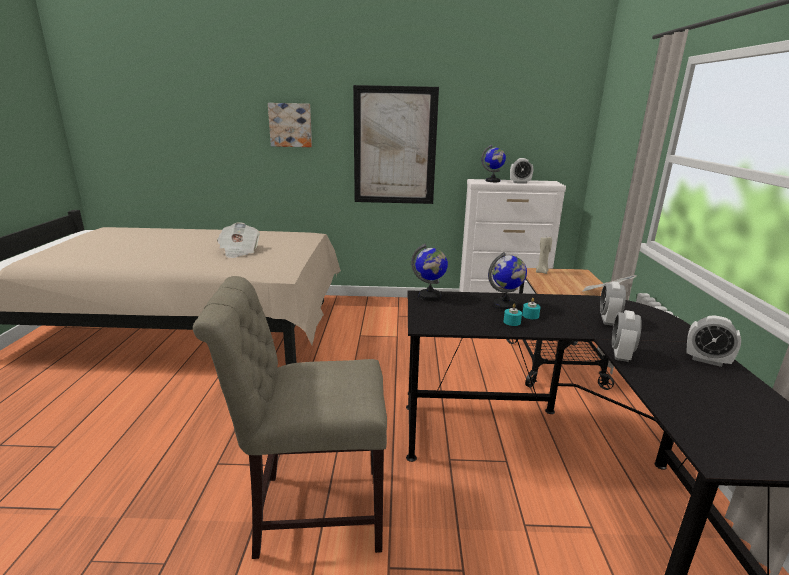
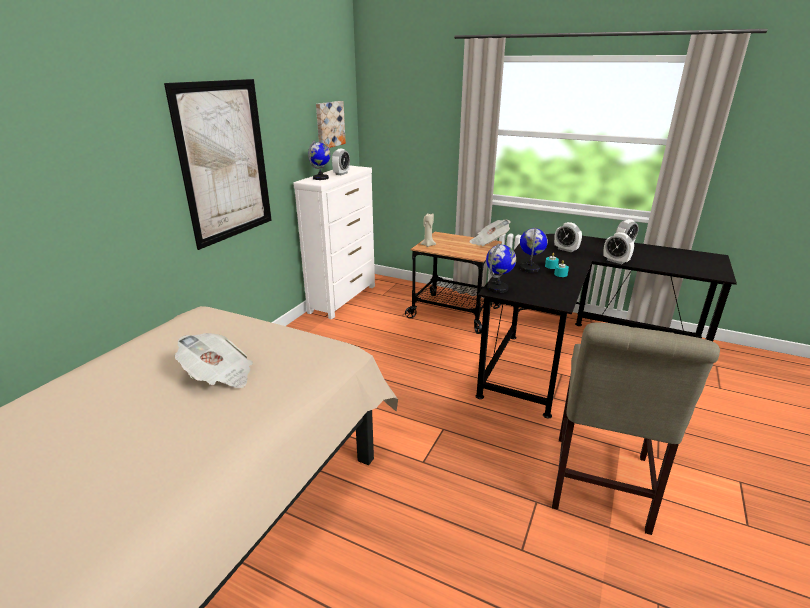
camera: 65 degrees left, 5 degrees up
picture [268,103,312,147] -> picture moved to [316,101,346,148]

